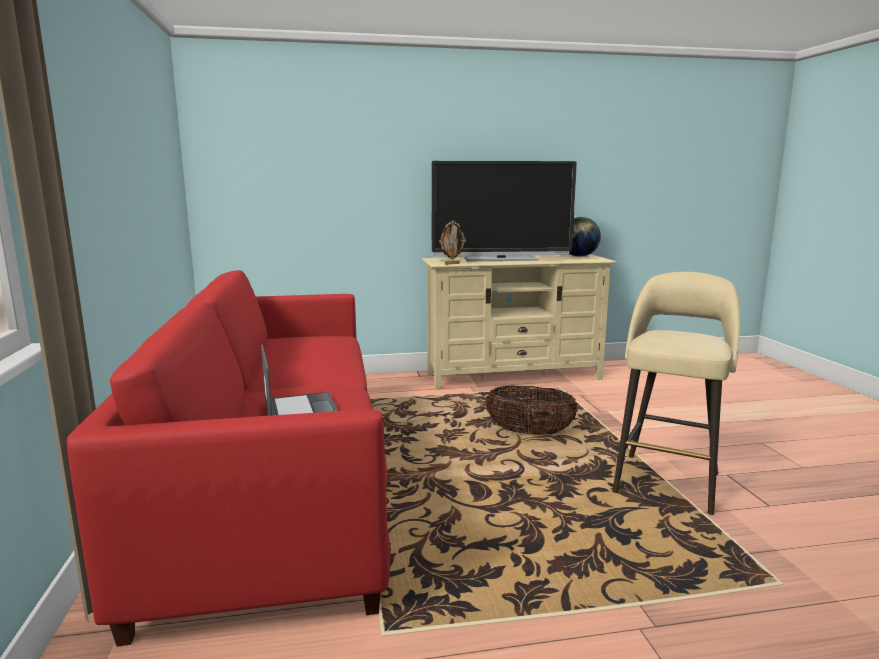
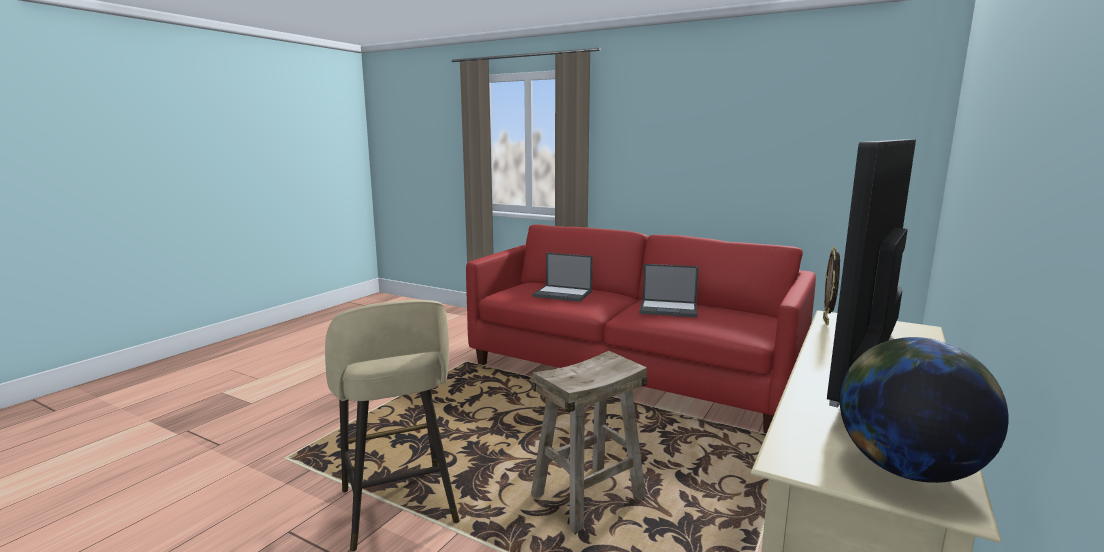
camera: 130 degrees right, 0 degrees up
basket [485,385,578,435] -> beige stool [531,351,647,533]
none -> laptop [639,264,699,318]

